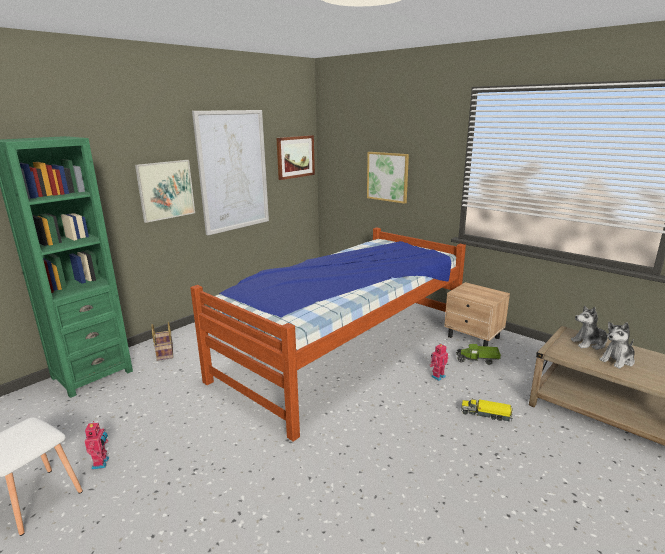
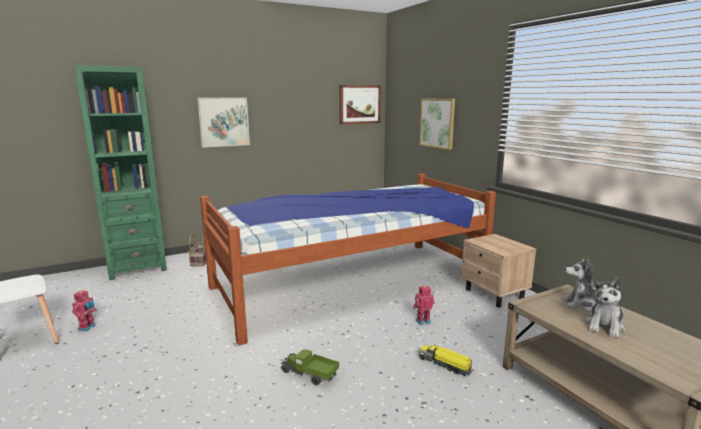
camera: 20 degrees right, 5 degrees down
picture [192,110,269,235] -> none
toy truck [457,344,501,365] -> toy truck moved to [281,349,339,386]
plush toy [599,322,635,369] -> plush toy turned 45 degrees counterclockwise [585,278,626,338]

